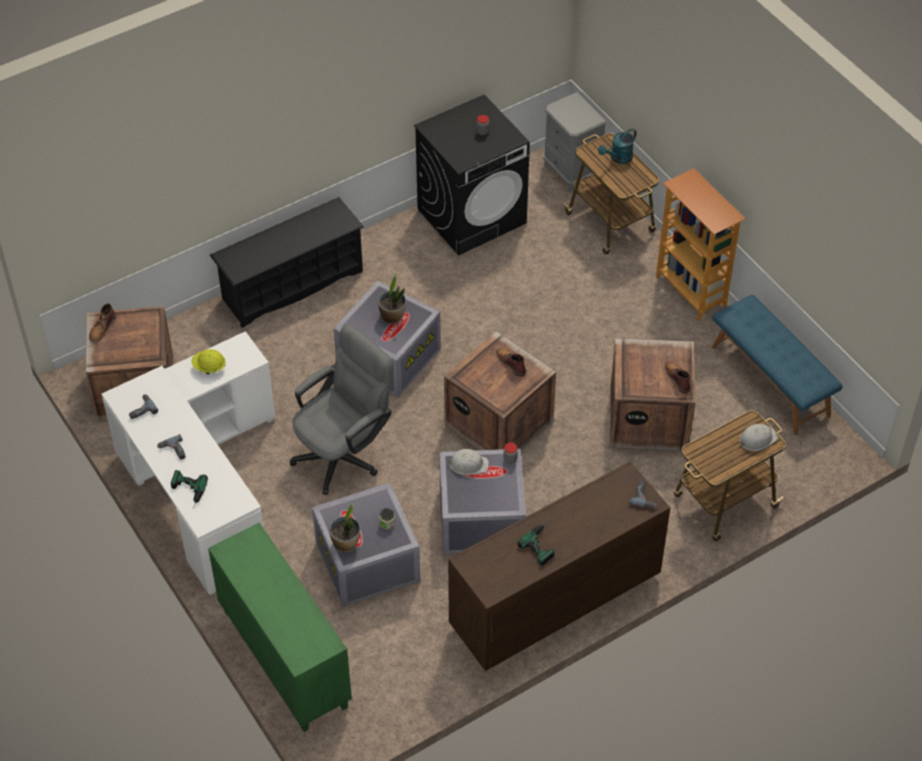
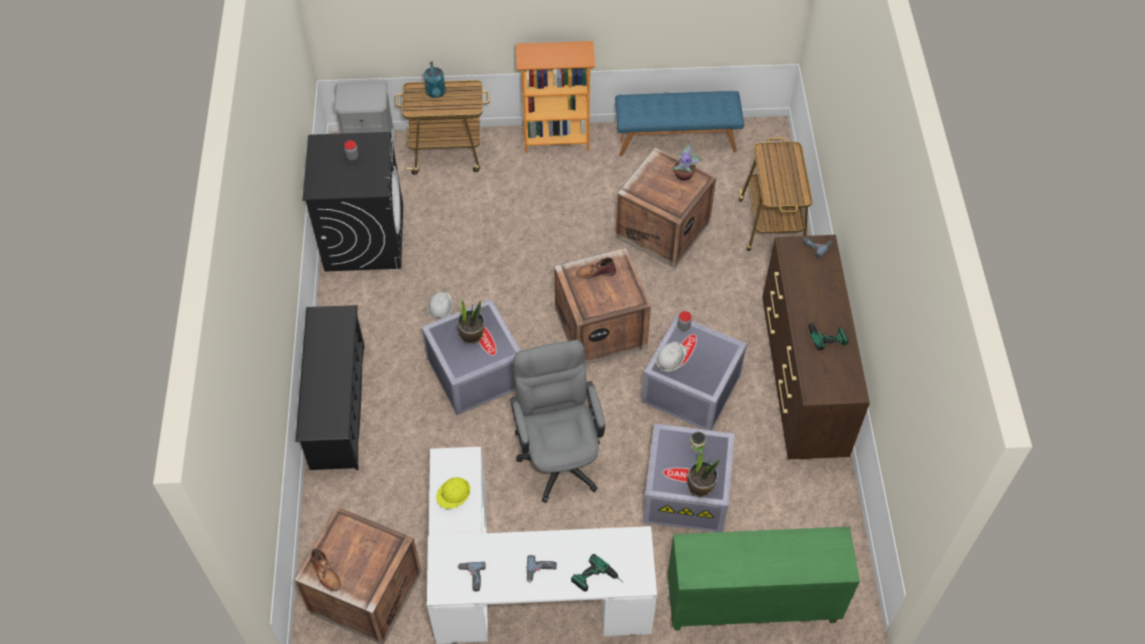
camera: 60 degrees left, 5 degrees up
brown boot [665,361,691,394] -> potted plant [672,141,702,181]
white hard hat [740,424,778,451] -> white hard hat moved to [428,291,452,321]

